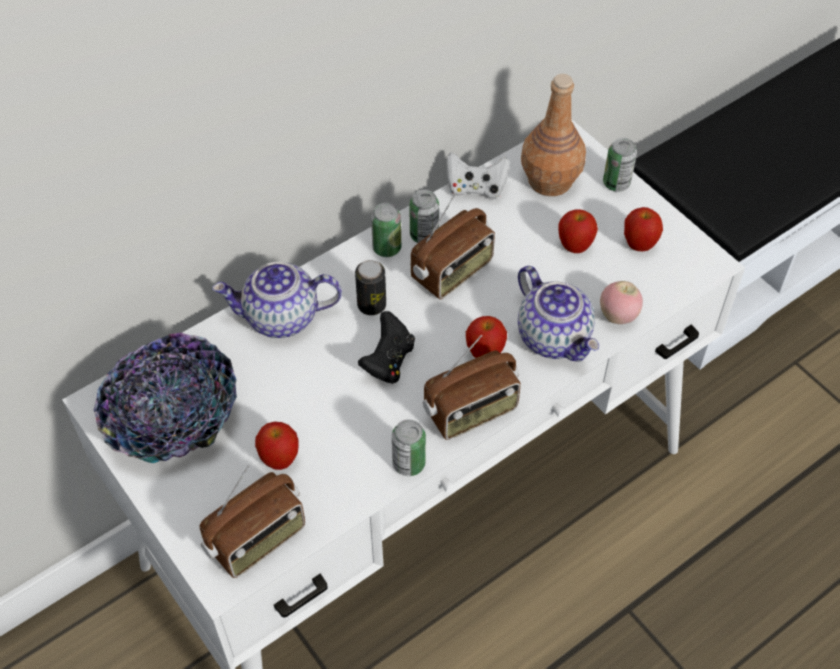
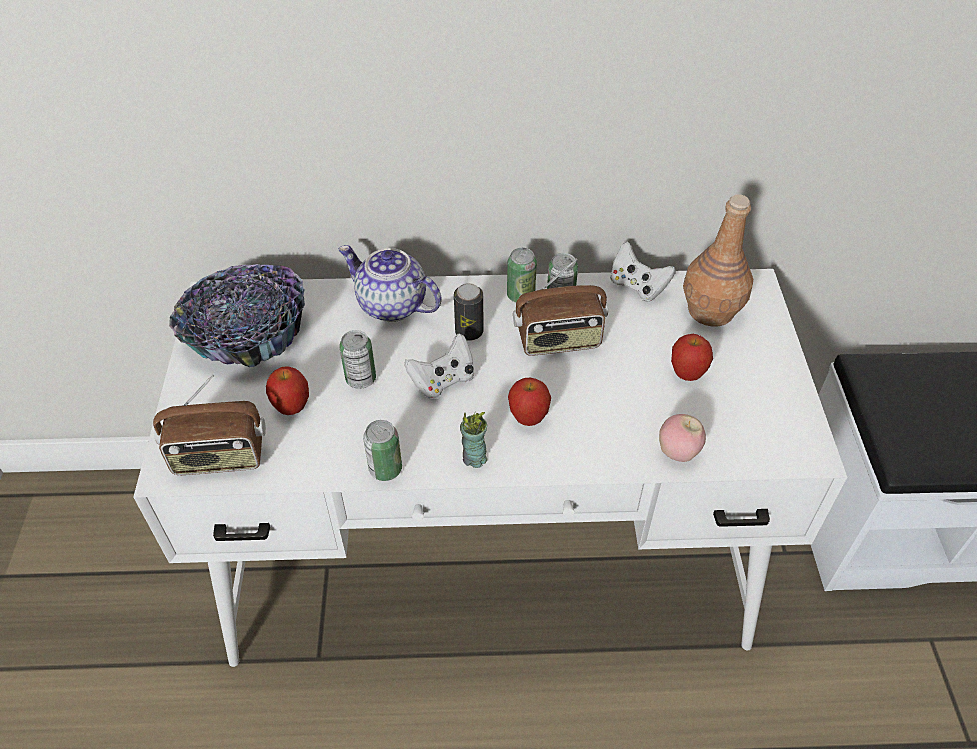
camera: 35 degrees right, 5 degrees down
black game controller [358,311,415,384] -> white game controller [404,333,474,399]
radio [423,335,521,440] -> cup [460,412,487,468]
teapot [518,266,599,362] -> none
can [603,138,637,192] -> can moved to [339,330,376,389]
apple [624,207,663,251] -> none

